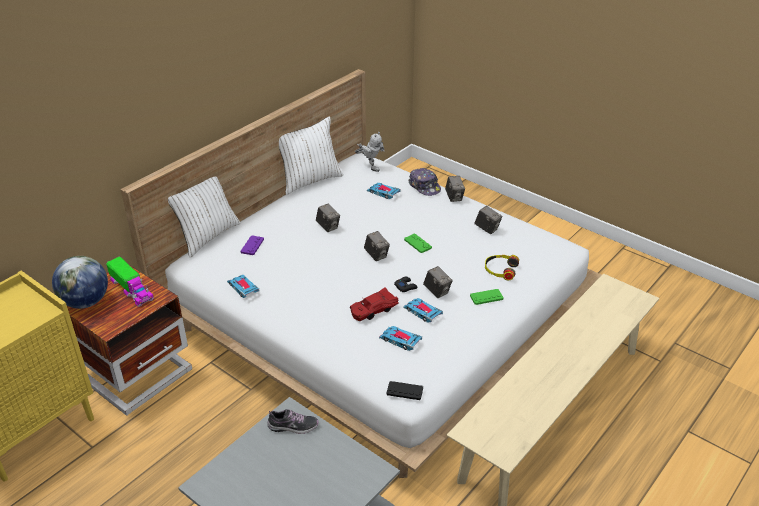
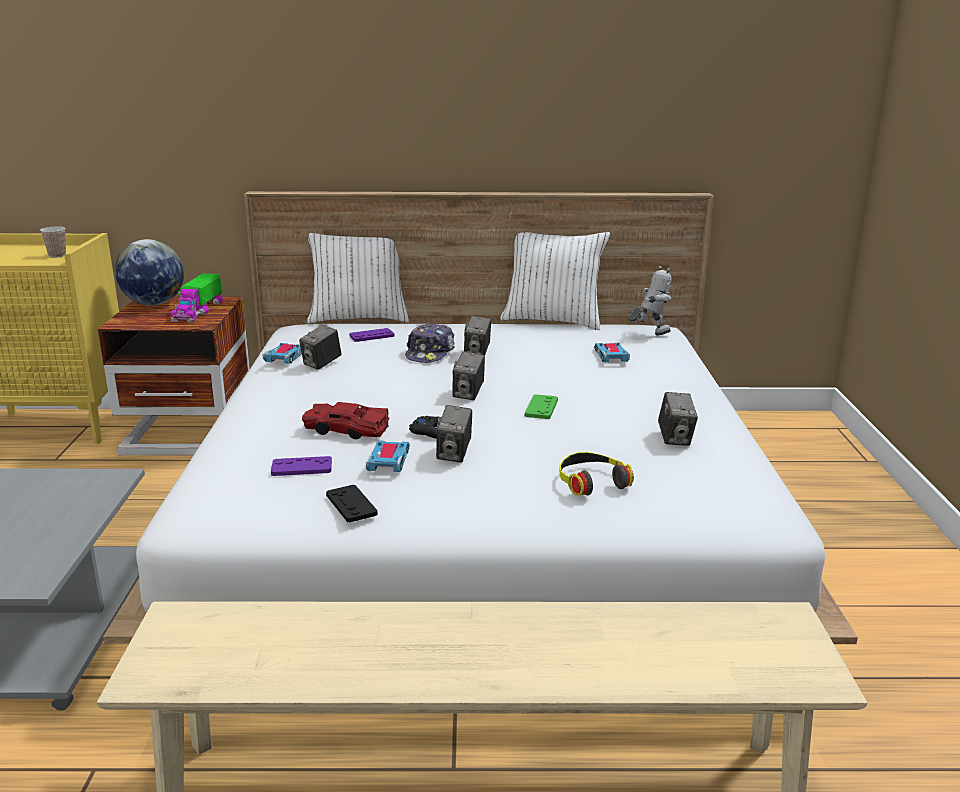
camera: 50 degrees right, 15 degrees down
shoe [267,409,319,434] -> none
toy robot [355,132,384,172] -> toy robot turned 120 degrees counterclockwise [629,266,671,335]
toy car [379,326,422,351] -> purple game controller [271,456,332,476]
black game controller [386,381,423,400] -> black game controller moved to [326,485,378,523]
cap [409,168,441,196] -> cap moved to [405,323,455,363]
camera [445,176,465,202] -> camera moved to [299,325,342,370]
green game controller [470,289,504,305] -> none
none -> cup [40,227,66,258]

